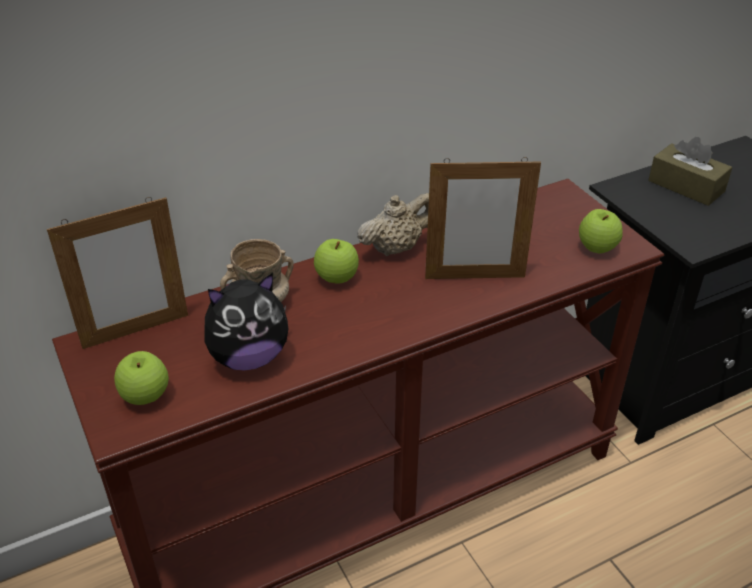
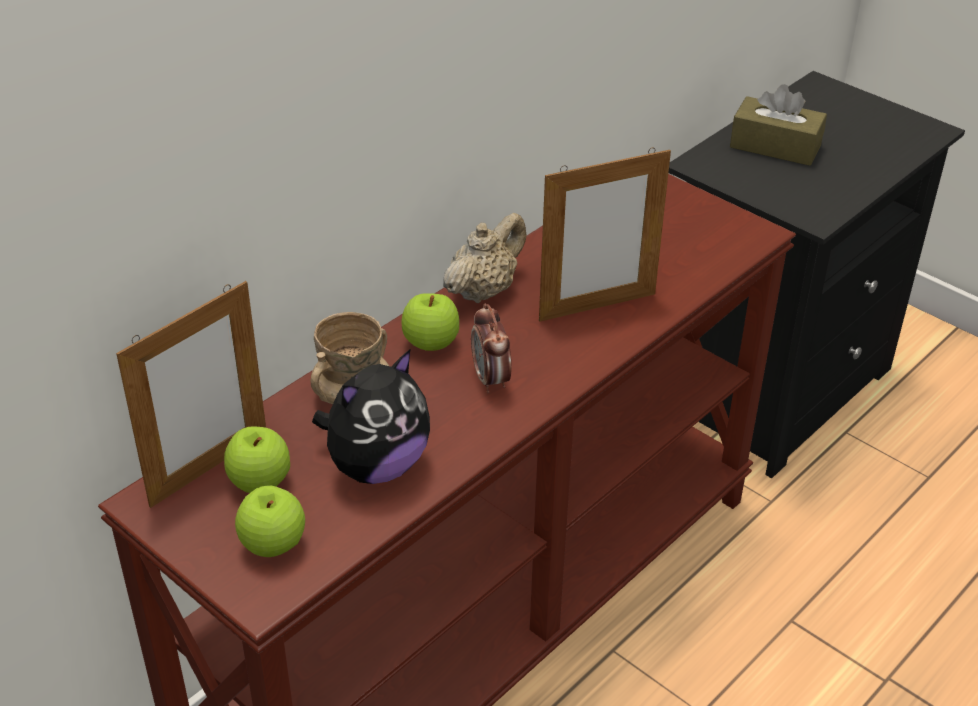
camera: 20 degrees left, 0 degrees up
apple [579,209,623,254] -> apple moved to [224,426,290,493]
none -> alarm clock [471,304,512,393]

